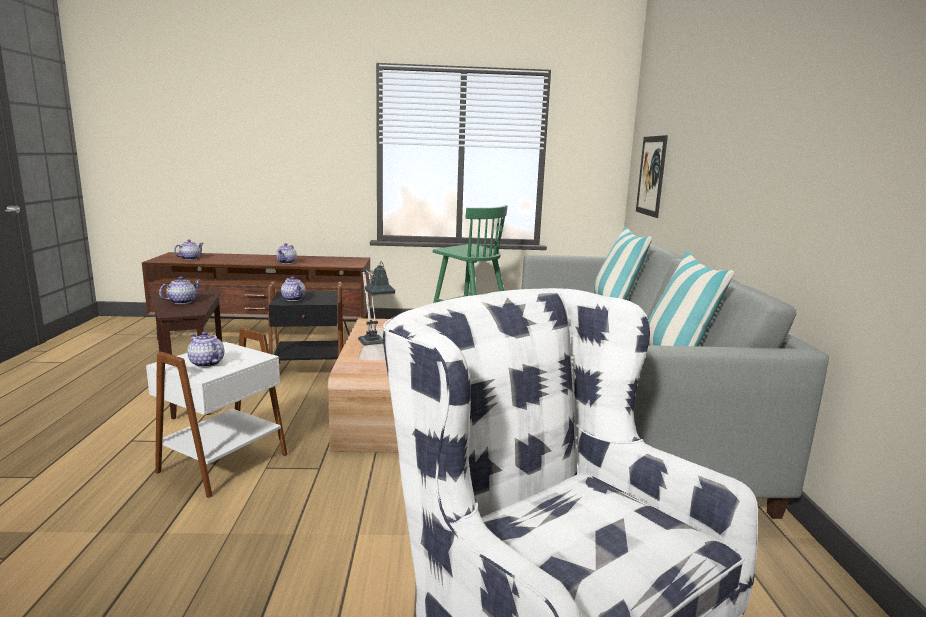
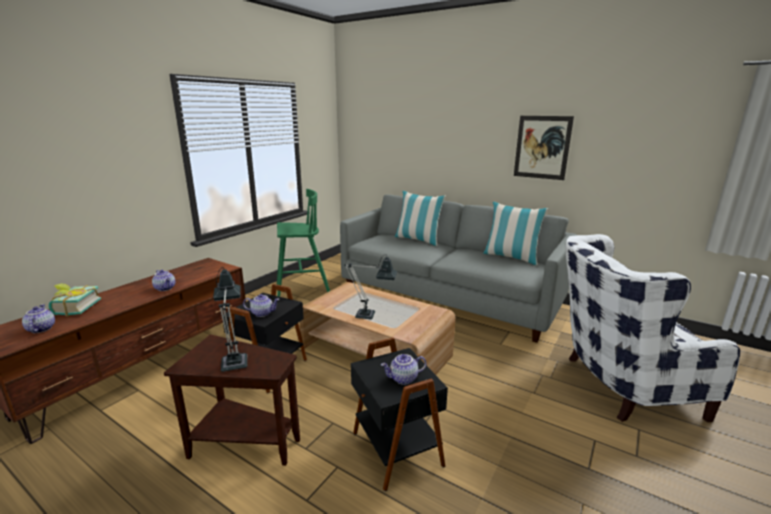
camera: 55 degrees left, 5 degrees up
white side table [146,328,288,498] -> black side table [351,338,448,491]
teapot [159,277,201,304] -> table lamp [213,267,247,372]
picture [636,135,668,218] -> picture moved to [514,116,574,180]
none -> book [49,283,101,317]

